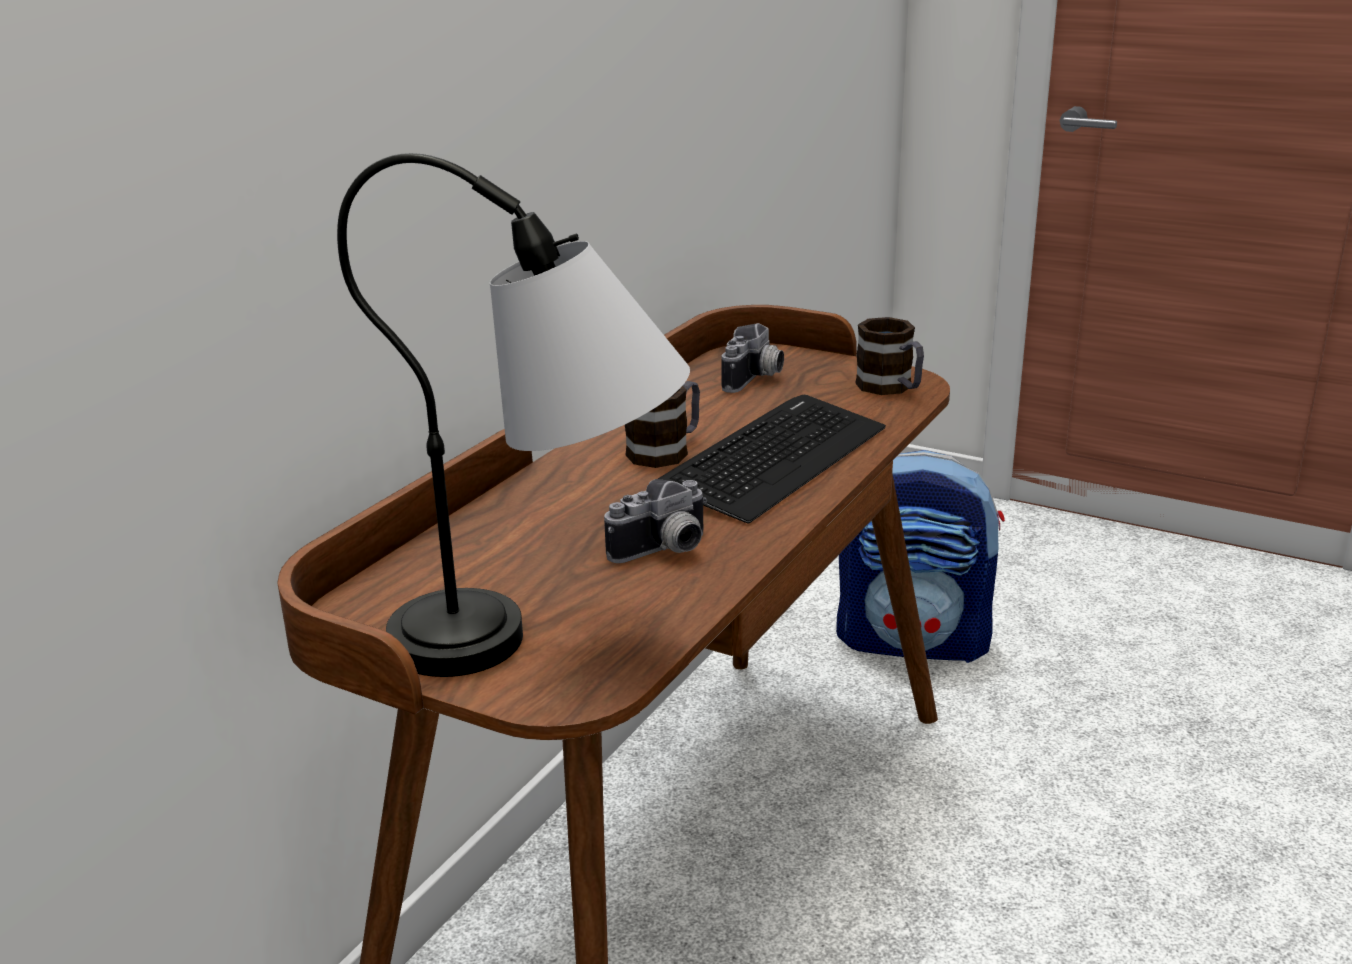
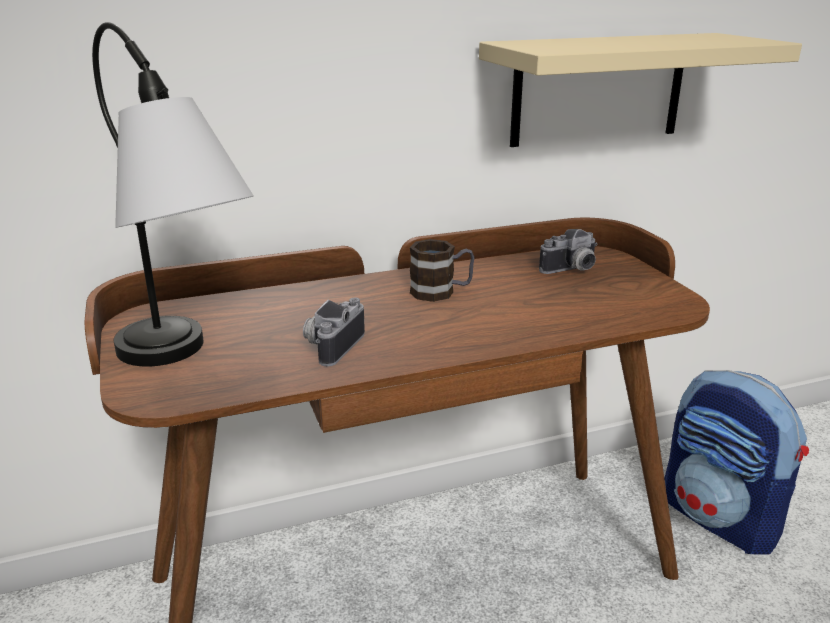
camera: 40 degrees right, 0 degrees up
camera [604,479,707,563] -> camera turned 105 degrees clockwise [303,298,365,366]
keyboard [658,395,886,524] -> none
mug [855,317,924,395] -> none
none -> beige shelf [479,33,802,147]

